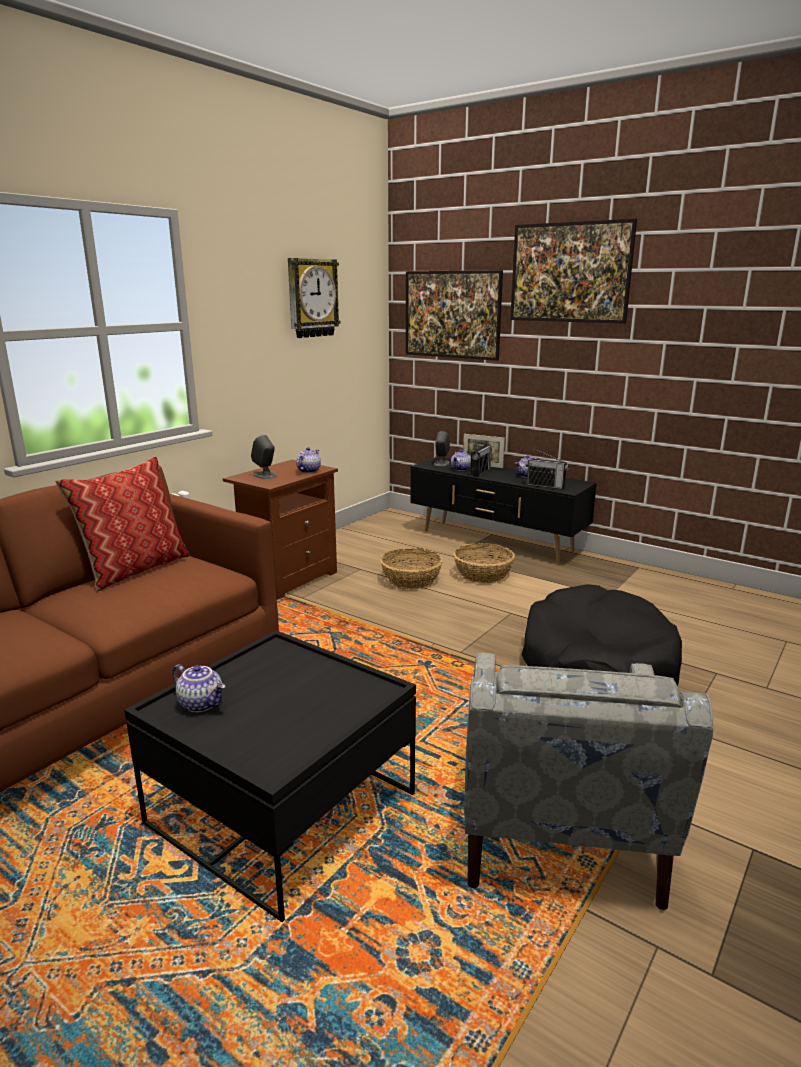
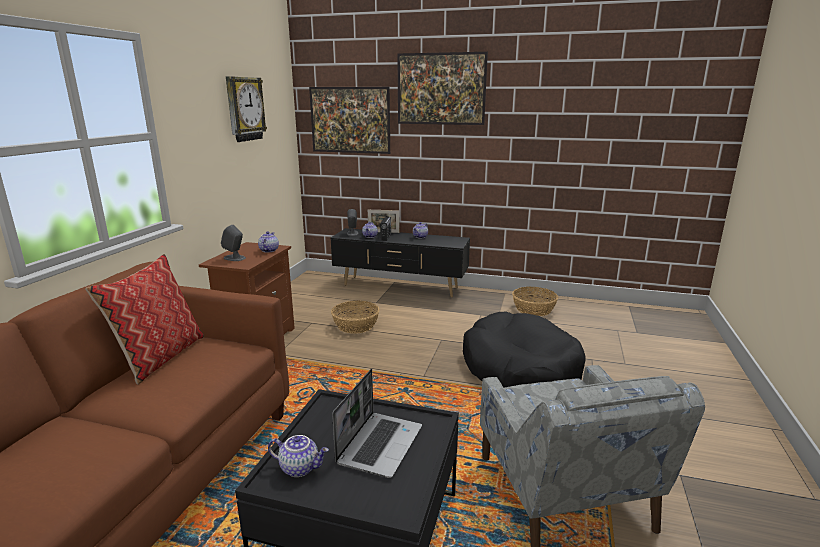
camera: 20 degrees left, 0 degrees up
basket [453,543,515,583] -> basket moved to [512,287,558,316]
radio [526,450,569,489] -> none
none -> laptop [332,369,422,478]

